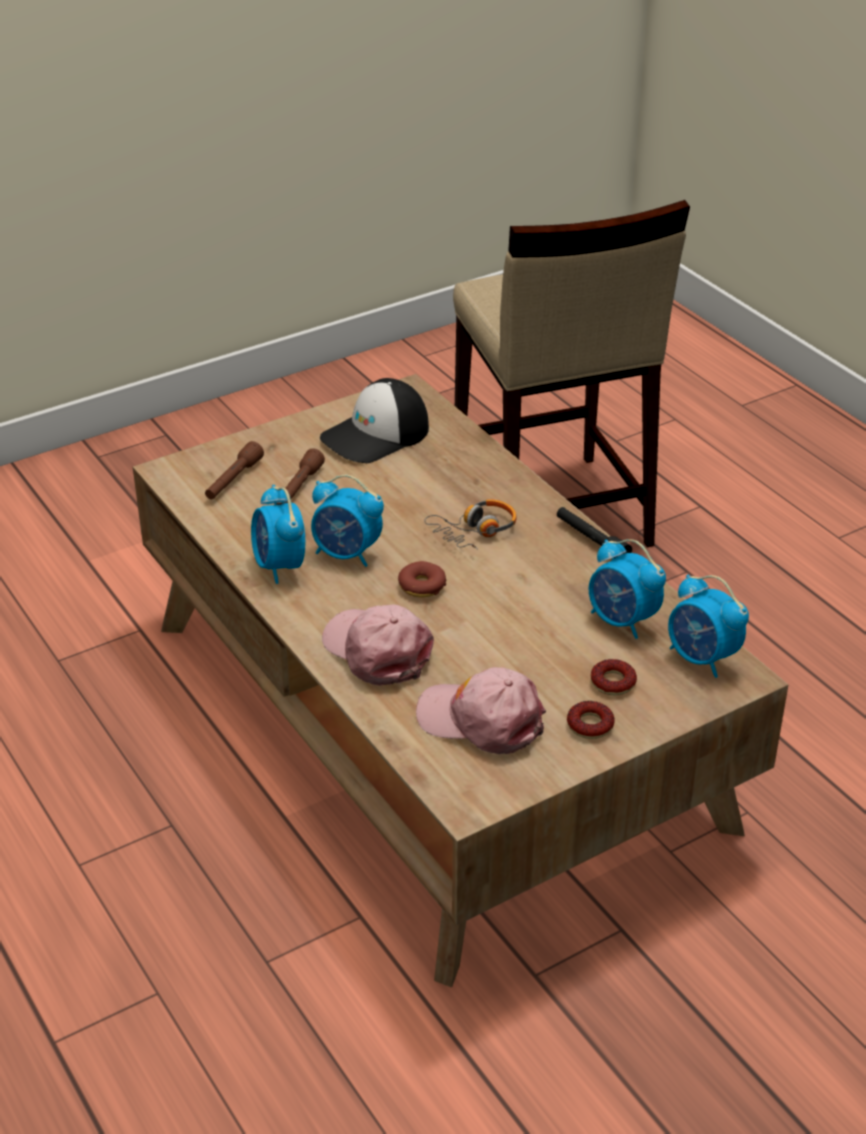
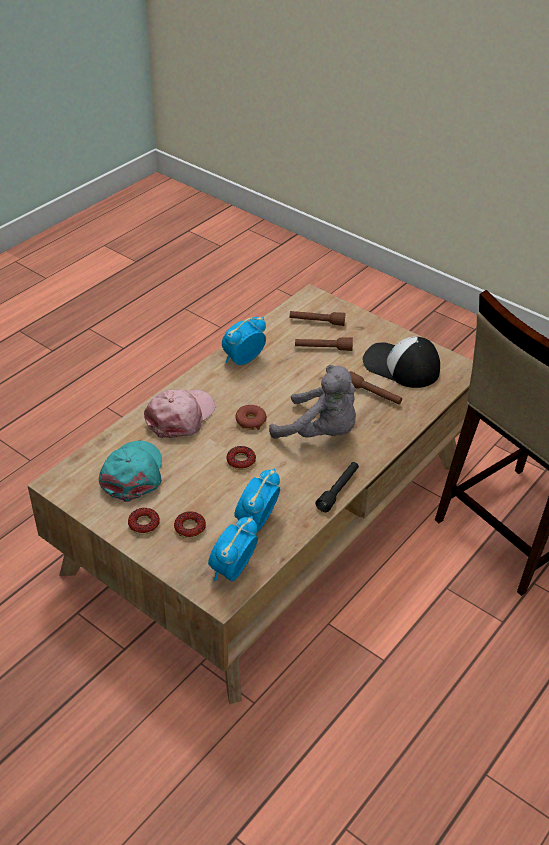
camera: 70 degrees right, 5 degrees up
alarm clock [311,475,384,567] -> none
pink cap [416,667,546,754] -> turquoise cap [99,440,162,502]
headphones [424,499,517,550] -> grey plush toy [269,365,356,439]
none -> donut [226,446,256,470]
none -> brown flashlight [349,371,402,404]

